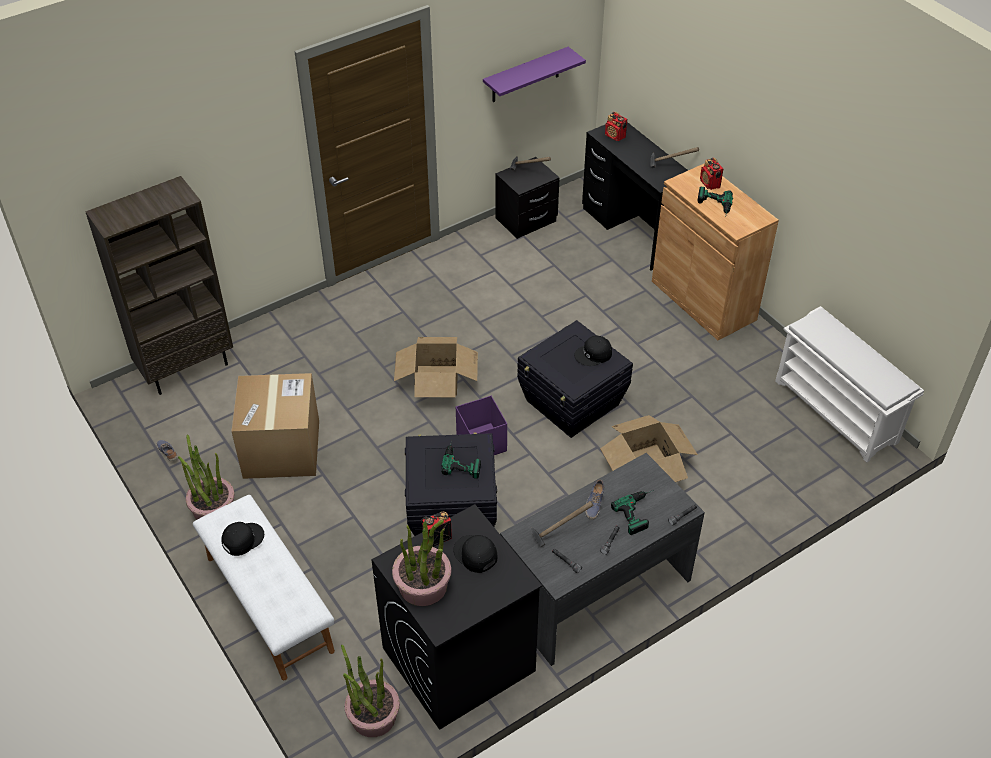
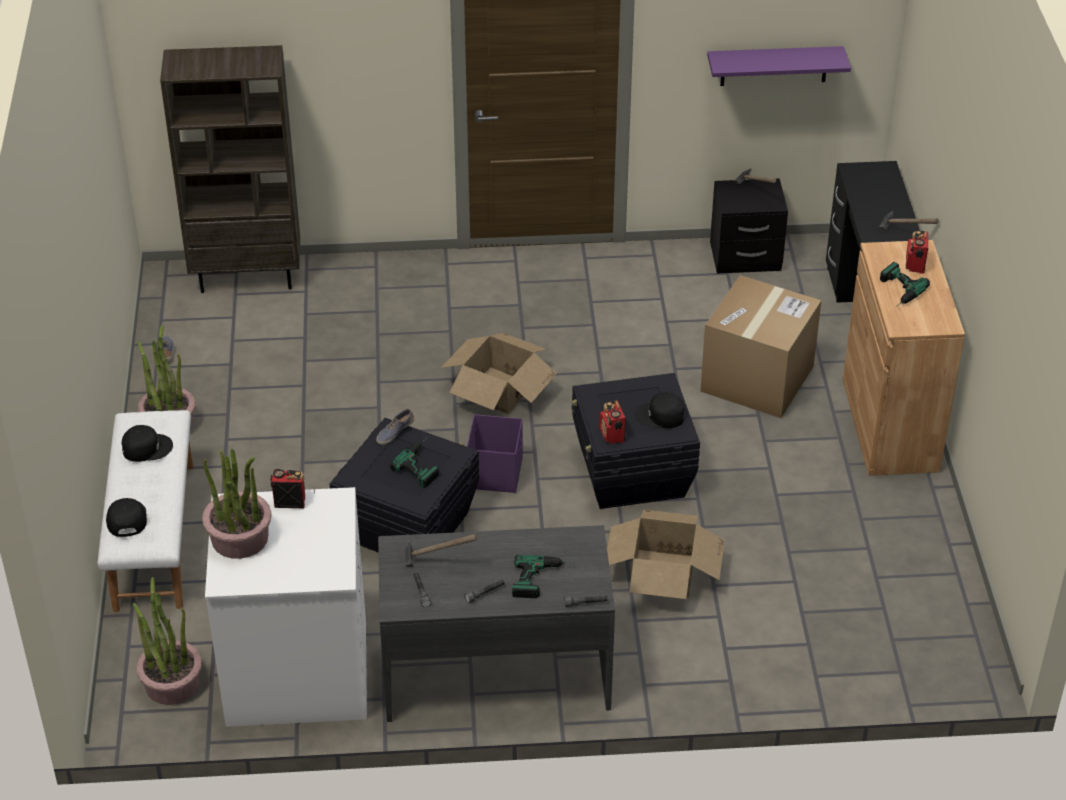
camera: 30 degrees right, 5 degrees down
cardboard box [231,373,319,479] -> cardboard box moved to [700,275,822,418]
black washing machine [372,504,542,730] -> white washing machine [205,487,367,727]
black cap [454,535,497,573] -> black cap moved to [106,498,147,537]
shoe [585,480,604,520] -> shoe moved to [376,408,415,445]
radio [605,112,627,141] -> radio moved to [600,400,626,444]
white shoe rack [775,306,924,462] -> none

